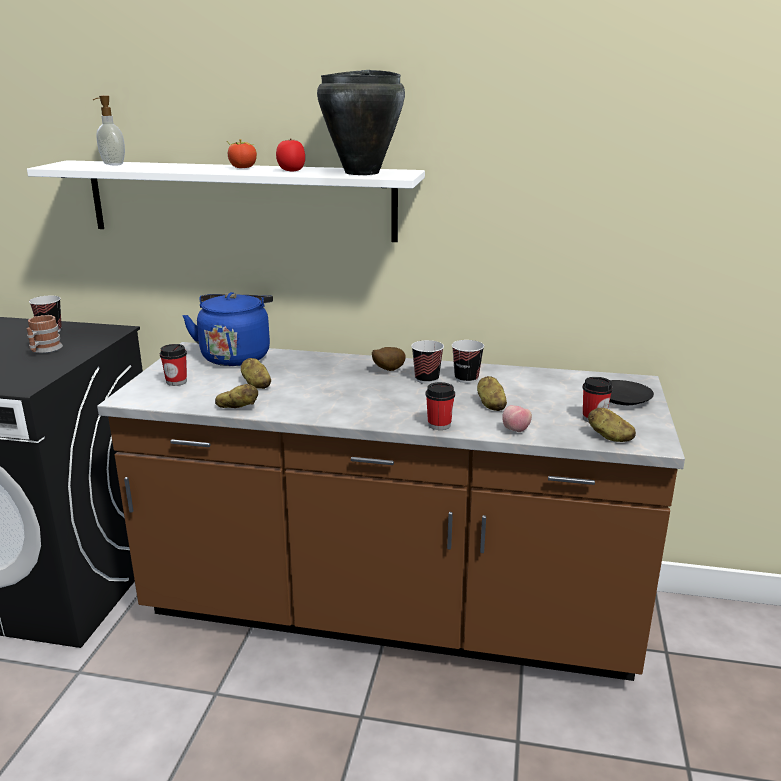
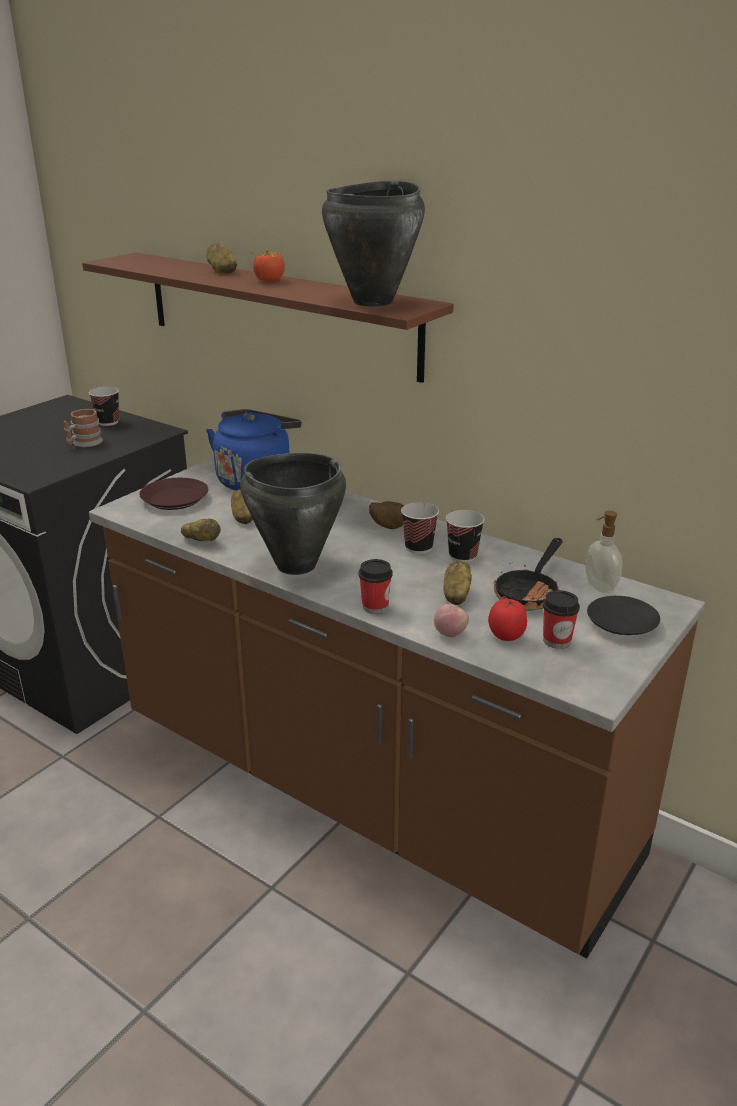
camera: 25 degrees right, 5 degrees up
white shelf [27,160,425,242] -> brown shelf [82,252,454,383]
soap dispenser [93,95,125,166] -> soap dispenser moved to [585,510,623,593]
cup [160,344,187,386] -> brown plate [139,478,208,510]
tomato [276,139,305,171] -> tomato moved to [488,599,527,641]
potato [588,408,636,442] -> potato moved to [206,243,237,274]
none -> black cooking pot [240,453,346,575]
none -> frying pan [494,538,562,611]

